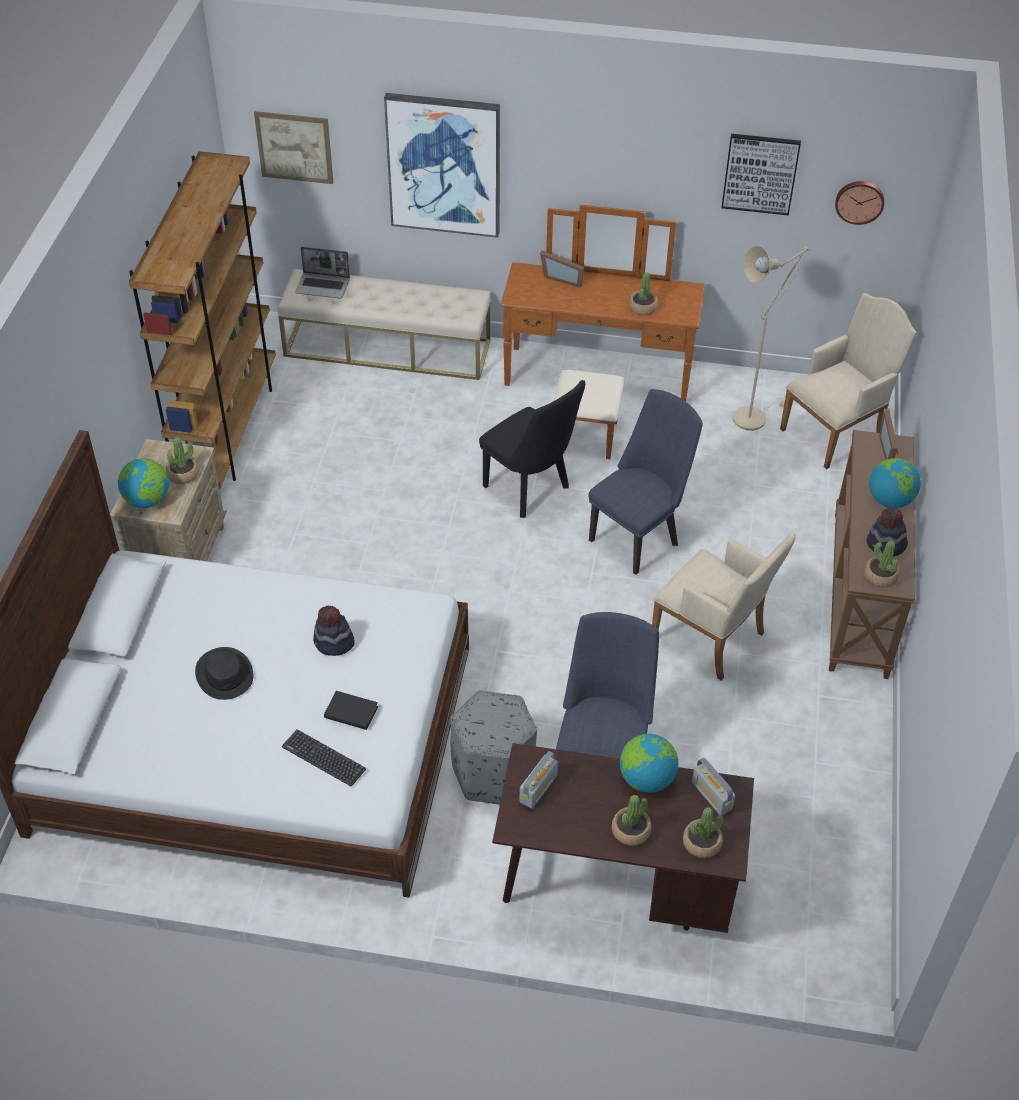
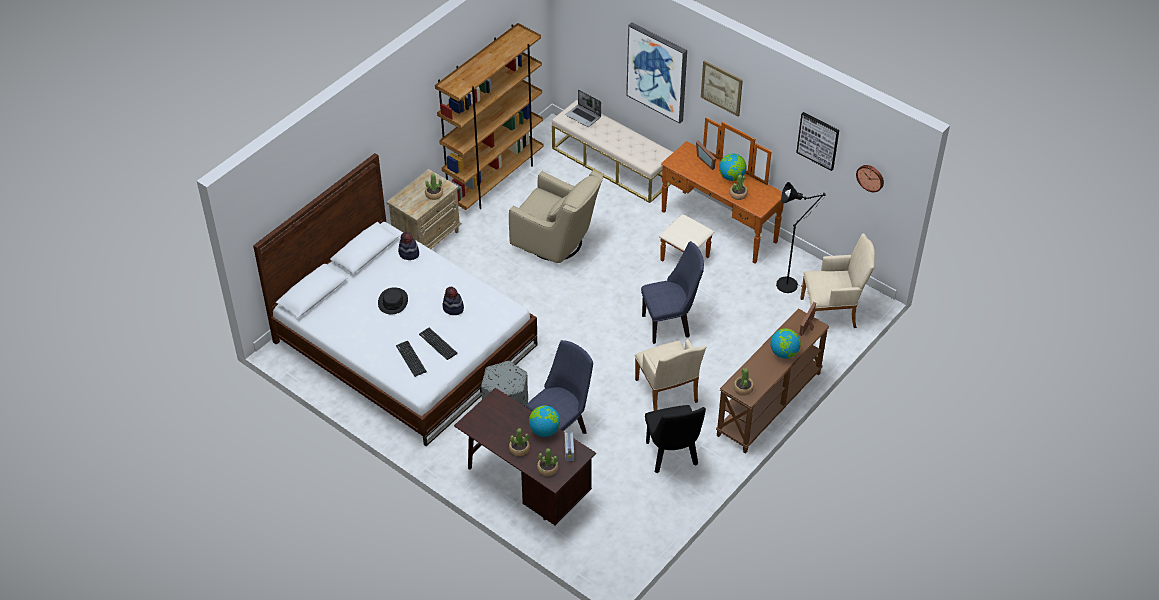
camera: 30 degrees right, 0 degrees up
globe [118,458,169,508] -> globe moved to [719,154,746,181]
picture [254,111,333,184] -> picture moved to [701,61,743,117]
black book [324,691,378,730] -> keyboard [419,328,458,360]
black chair [479,380,585,518] -> black chair moved to [645,405,706,473]
radio [519,751,558,809] -> none
beige floor lamp [733,246,809,431] -> black floor lamp [776,182,826,293]
hat [867,507,908,556] -> hat moved to [398,232,419,260]
none -> beige armchair [509,170,603,263]

